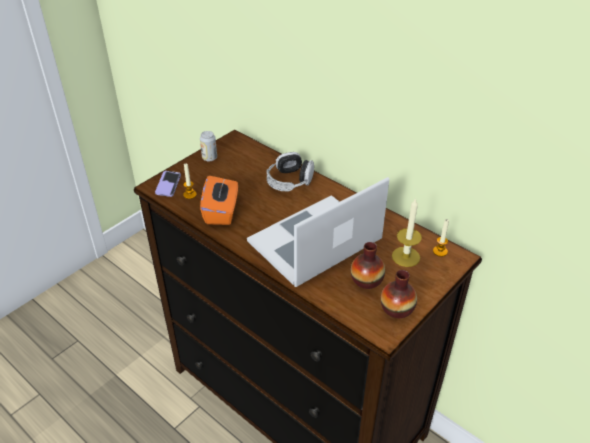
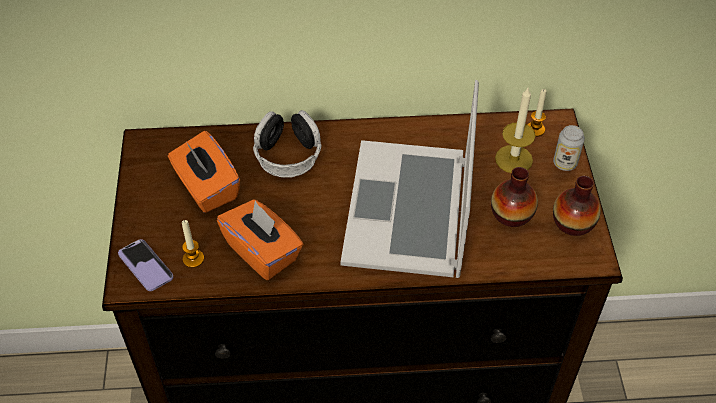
camera: 45 degrees left, 10 degrees up
can [200,131,217,161] -> can moved to [553,125,585,171]
none -> orange tissue box [168,131,240,213]

